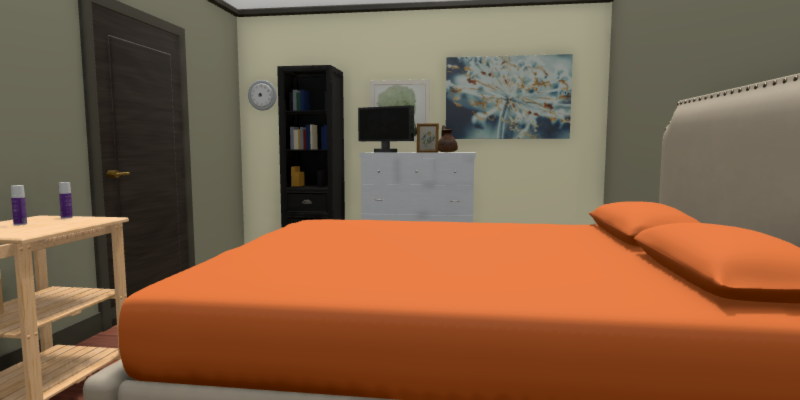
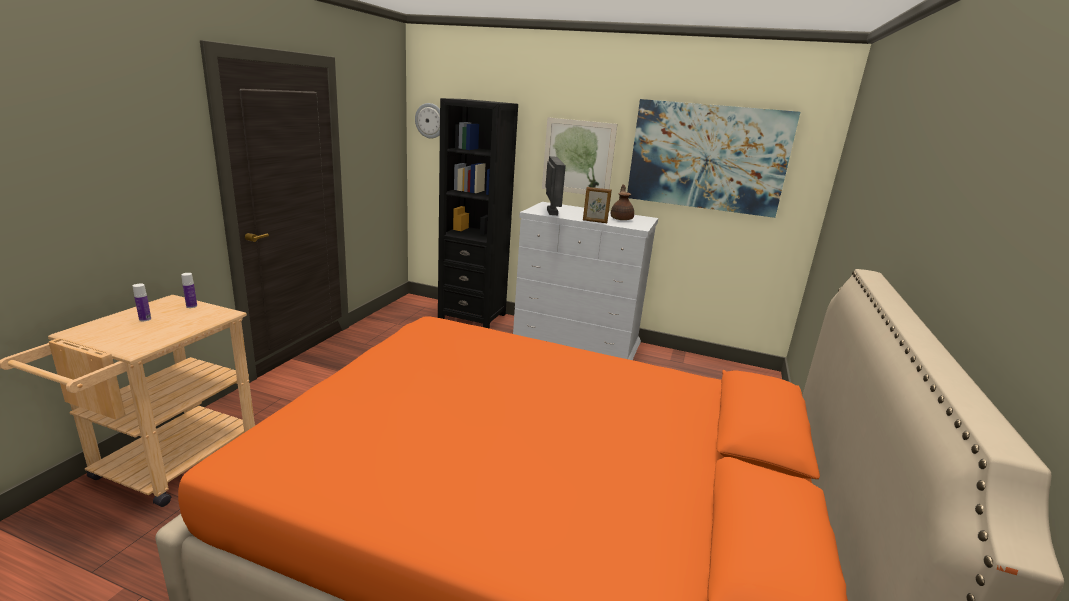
camera: 10 degrees right, 15 degrees up
monitor [358,105,414,153] -> monitor turned 135 degrees counterclockwise [545,156,566,215]

